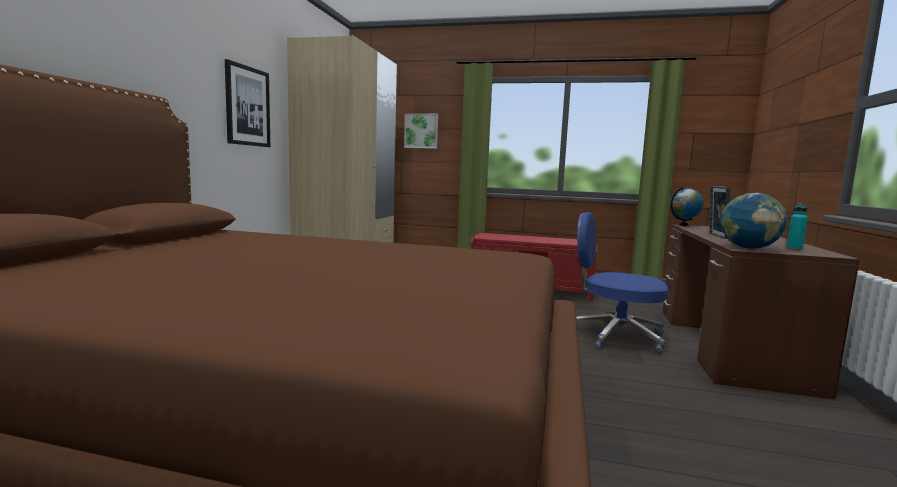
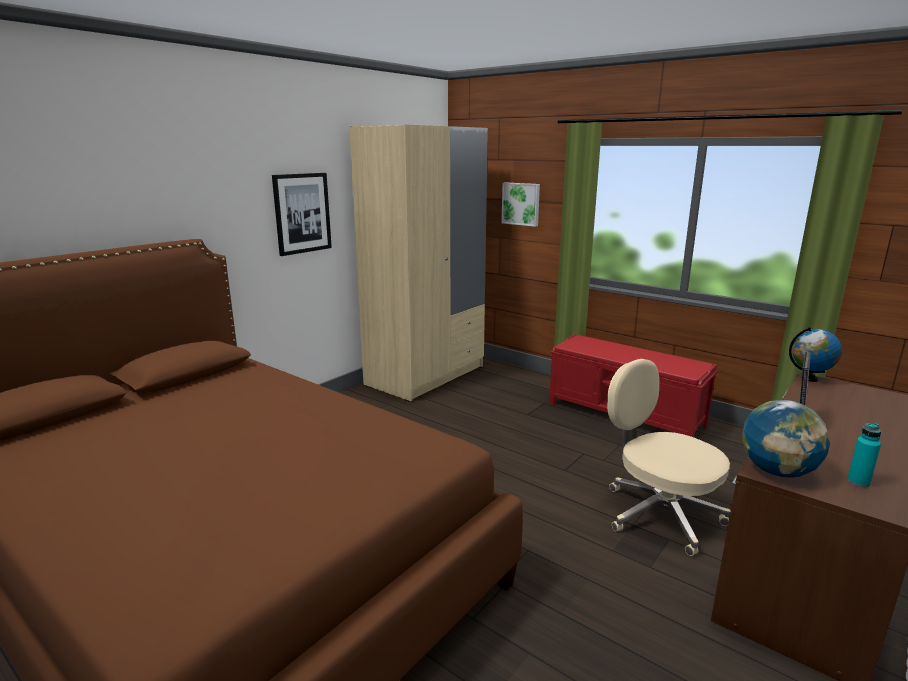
camera: 25 degrees right, 10 degrees up
blue office chair [576,212,668,354] -> beige office chair [607,359,731,556]

